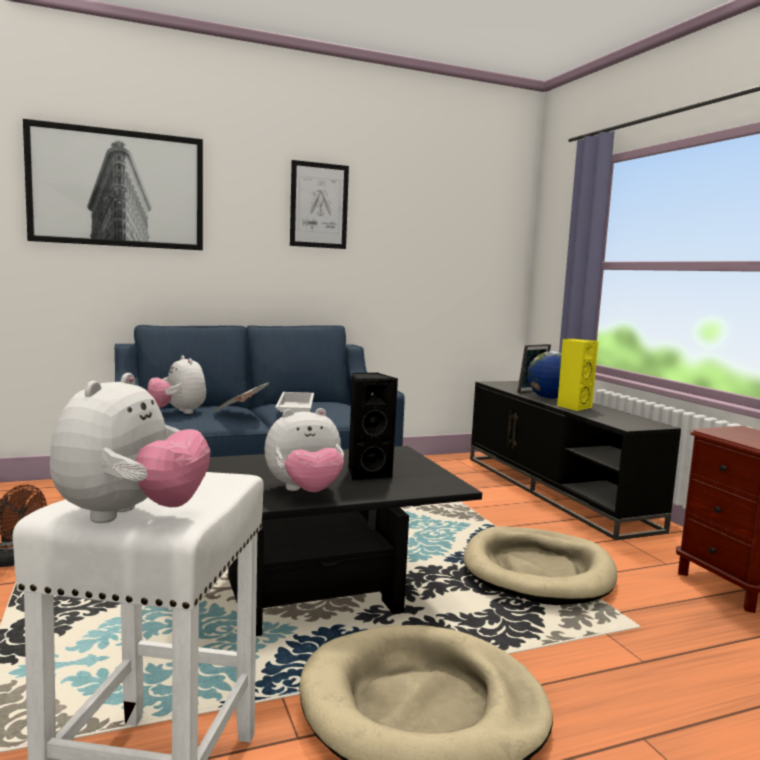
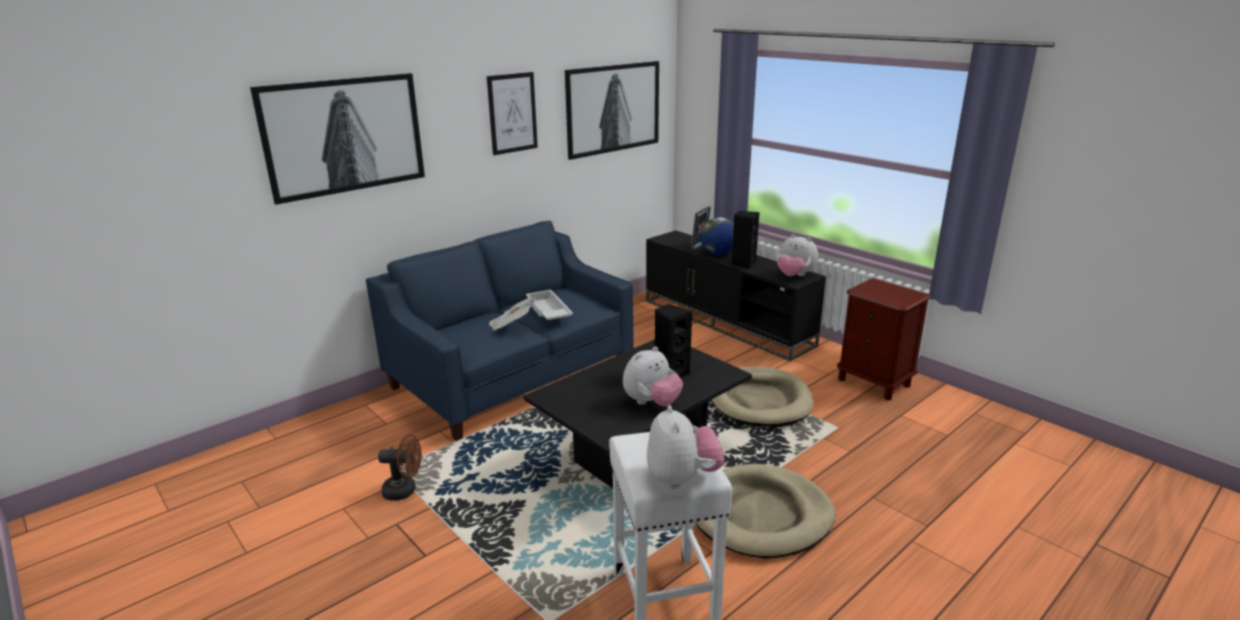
camera: 20 degrees left, 15 degrees up
plush toy [147,355,206,414] -> plush toy moved to [777,234,818,276]
yellow speaker [557,339,599,411] -> black speaker [732,211,759,269]
none -> picture [565,61,659,160]

